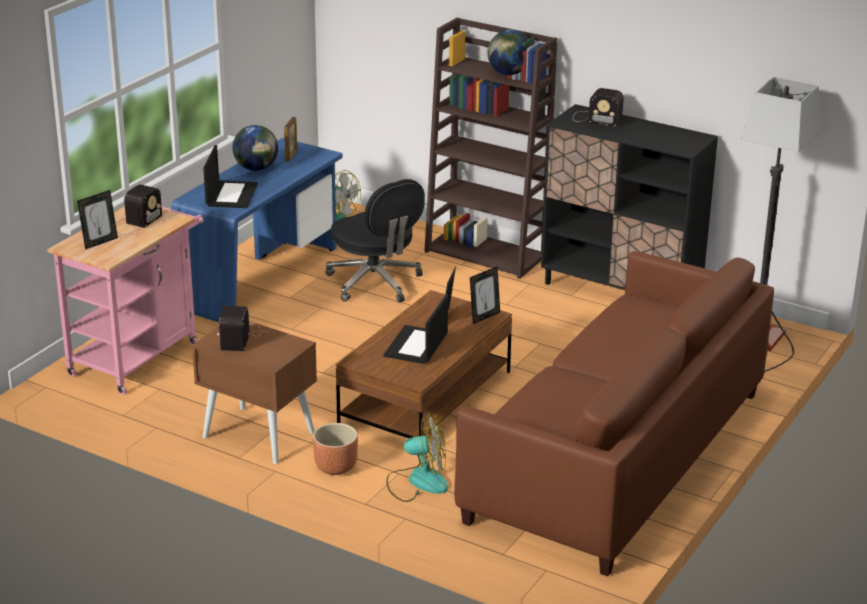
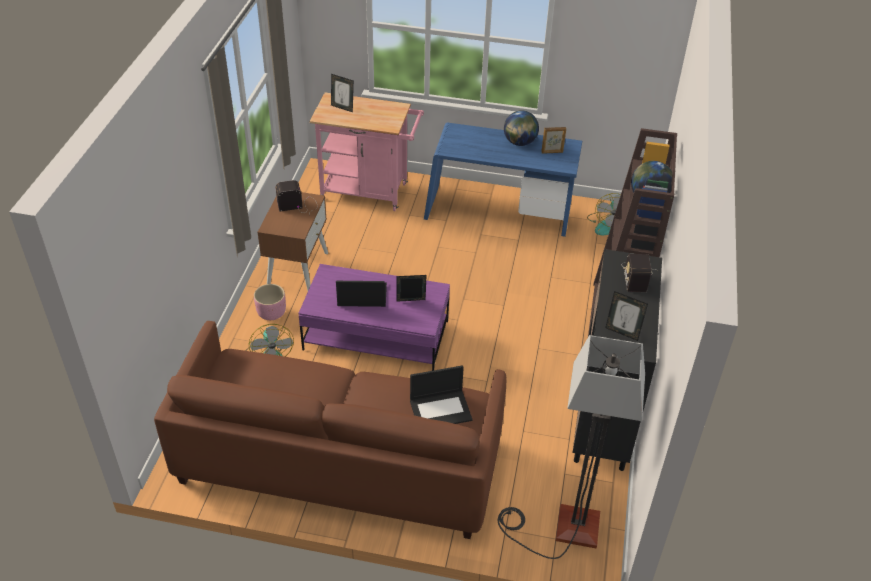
camera: 70 degrees right, 15 degrees up
radio [116,184,162,235] -> none
laptop [203,145,258,208] -> laptop moved to [410,365,472,424]
brown planter [313,423,358,475] -> pink planter [254,284,286,320]
black office chair [325,179,425,302] -> none
brown coffee table [336,290,512,438] -> purple coffee table [298,264,450,371]
picture frame [470,266,500,324] -> picture frame moved to [605,291,648,341]

